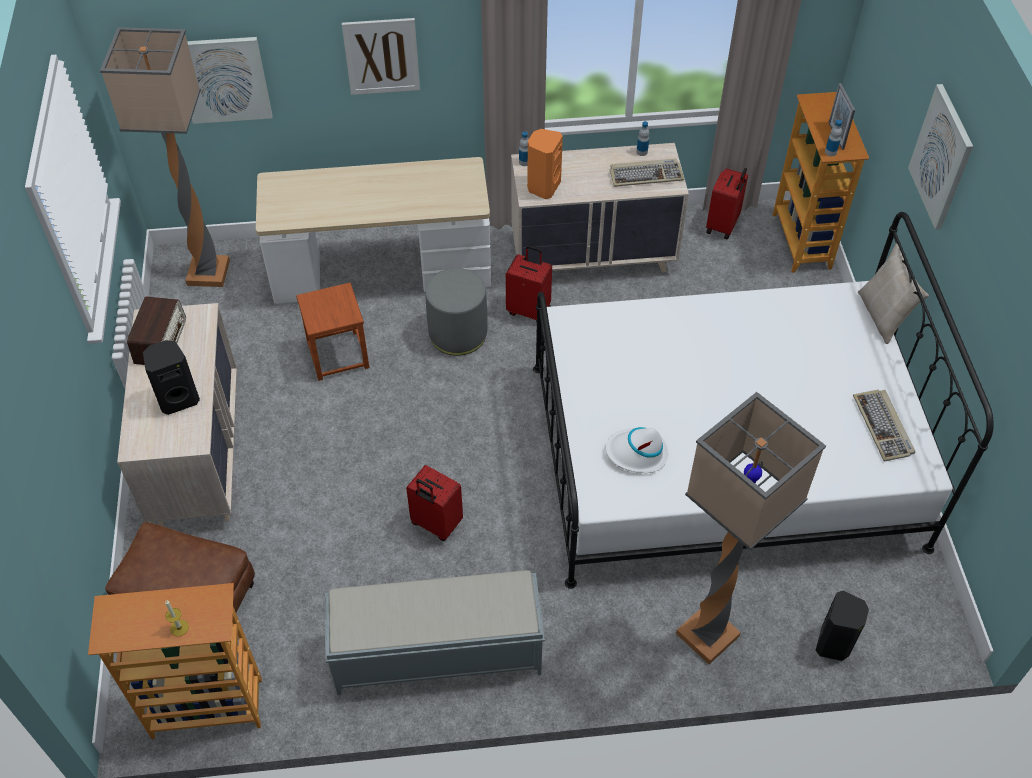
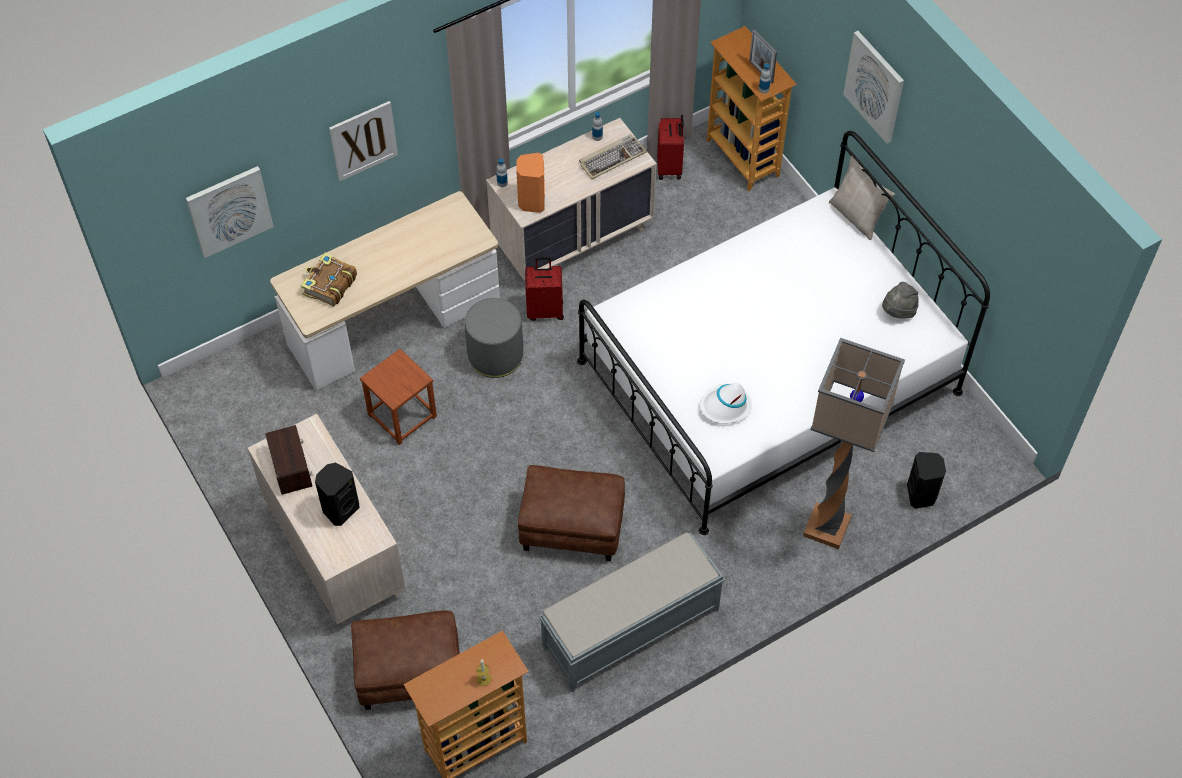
camera: 25 degrees left, 5 degrees up
floor lamp [100,27,230,287] -> none
red suitcase [406,465,463,541] -> brown ottoman [518,465,625,561]
keyboard [853,390,915,461] -> grey hat [882,282,919,319]
none -> book [301,252,357,307]

